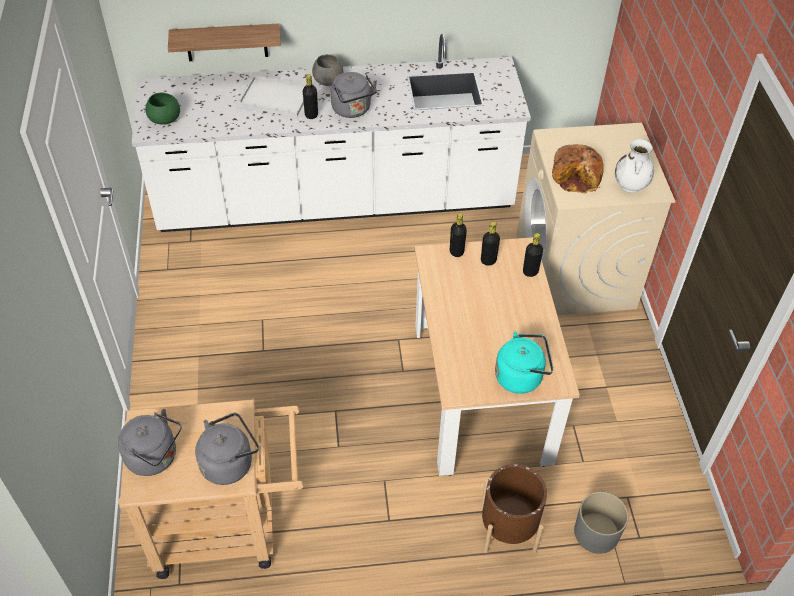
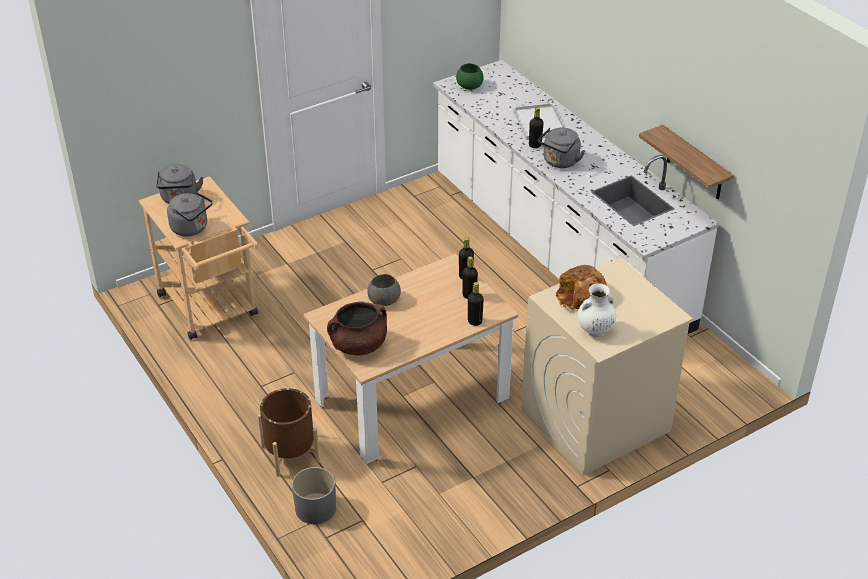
camera: 65 degrees right, 10 degrees down
shelf [168,24,281,61] -> shelf moved to [639,125,734,199]
grey bowl [312,54,343,86] -> grey bowl moved to [367,274,401,306]
turquoise kettle [495,332,553,394] -> brown cooking pot [327,301,387,356]

